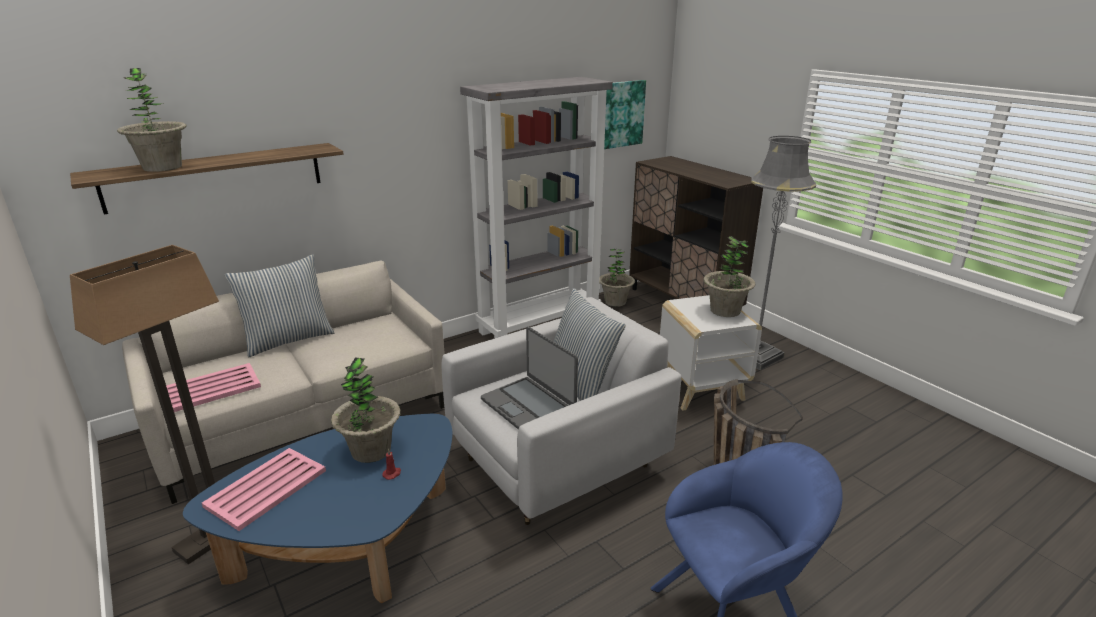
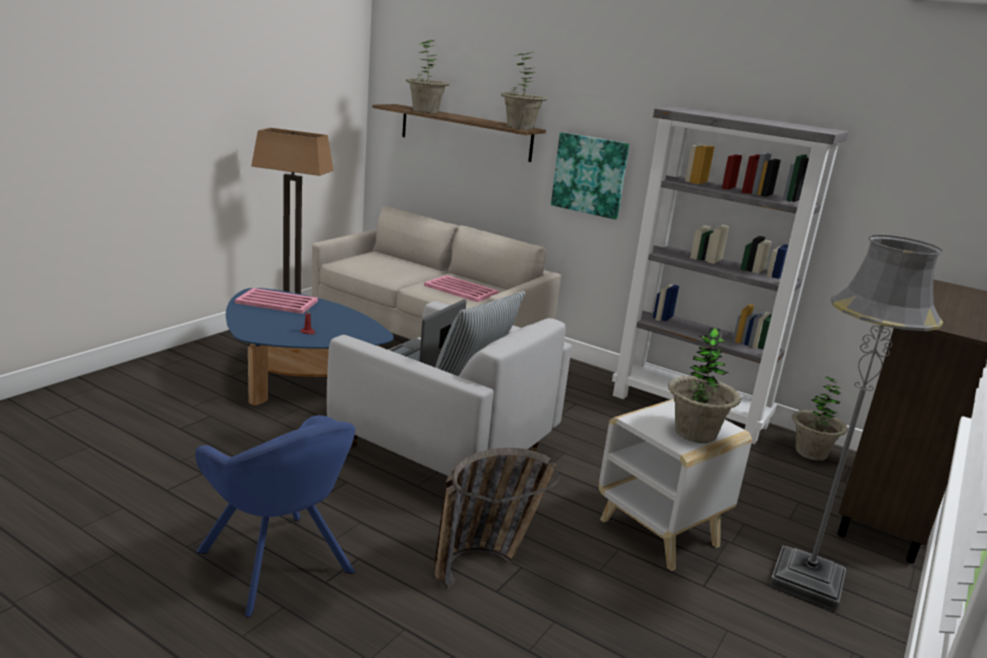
camera: 65 degrees right, 5 degrees down
pink tray [166,363,261,412] -> pink tray moved to [424,275,499,302]
pillow [225,254,335,358] -> none
potted plant [331,358,401,463] -> potted plant moved to [501,52,547,130]
picture [604,80,646,149] -> picture moved to [551,132,629,219]

